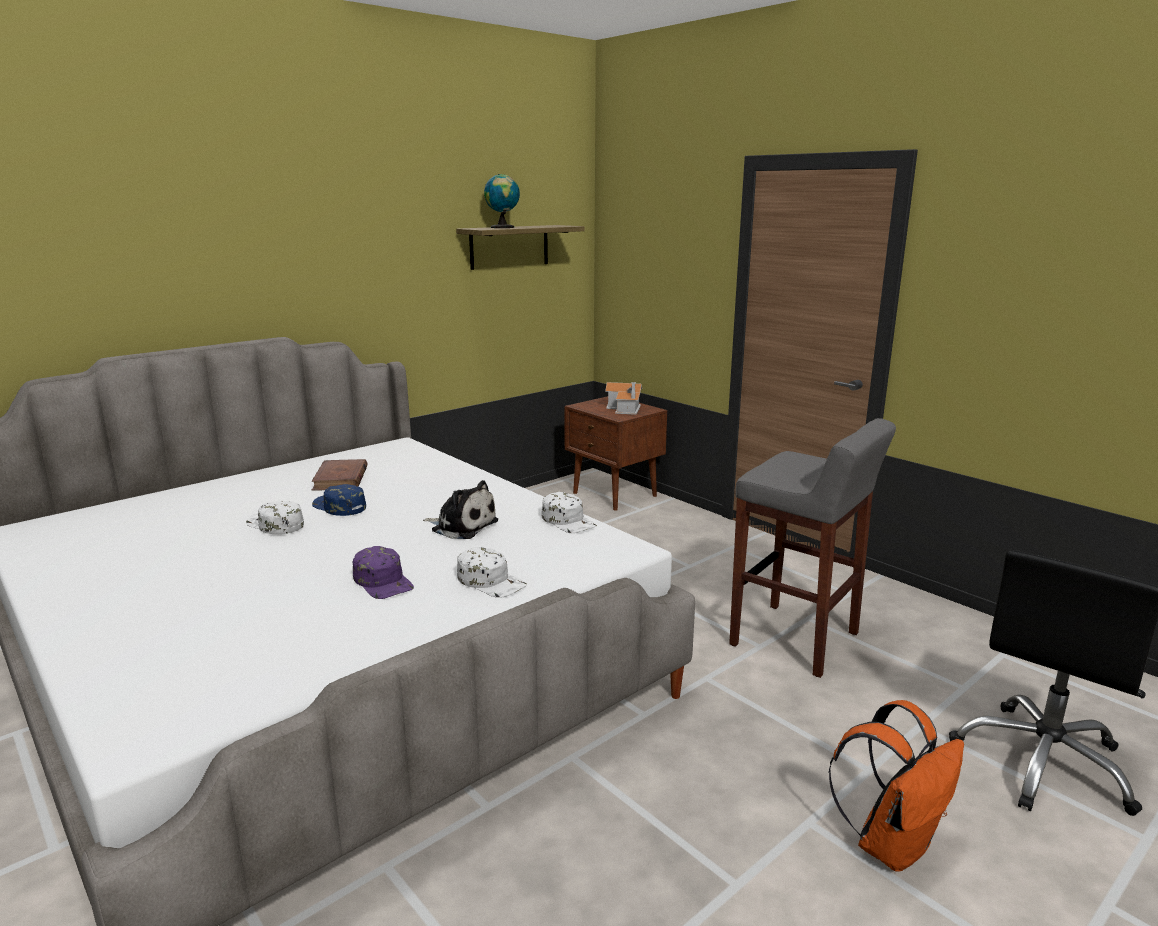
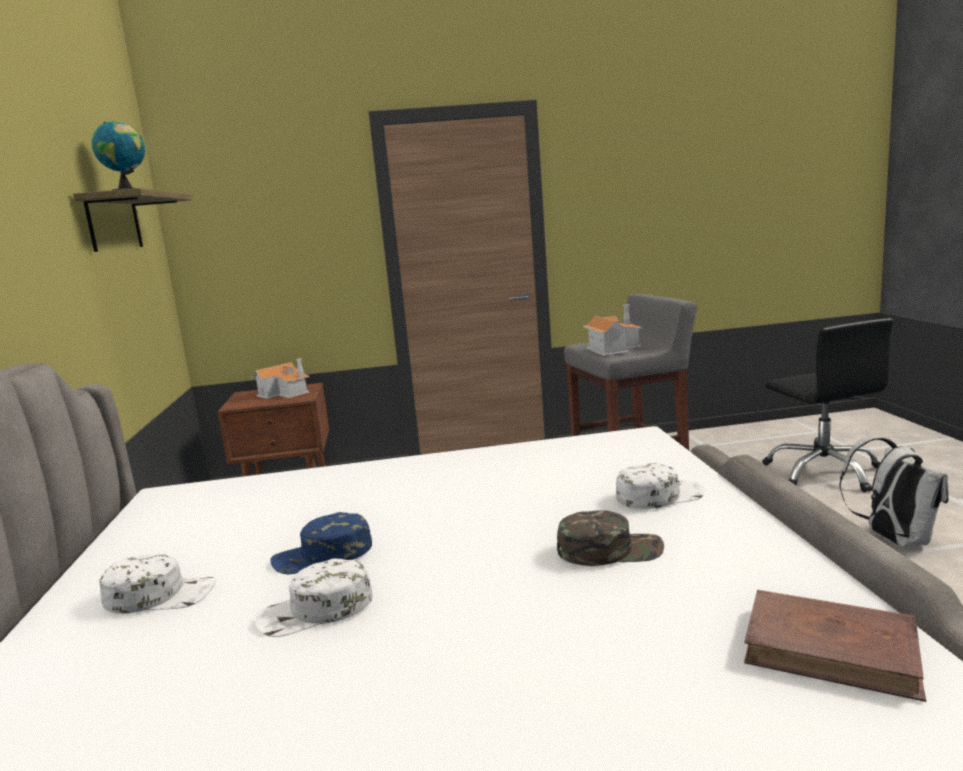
camera: 55 degrees left, 5 degrees down
brown book [312,459,367,491] -> brown book moved to [744,590,926,702]
purple cap [352,546,414,599] -> green cap [557,510,664,566]
plush toy [423,480,498,539] -> none
white cap [541,492,597,533] -> white cap moved to [99,554,217,614]
orange backpack [828,700,964,871] -> white backpack [839,437,949,546]
none -> toy house [583,304,643,356]

